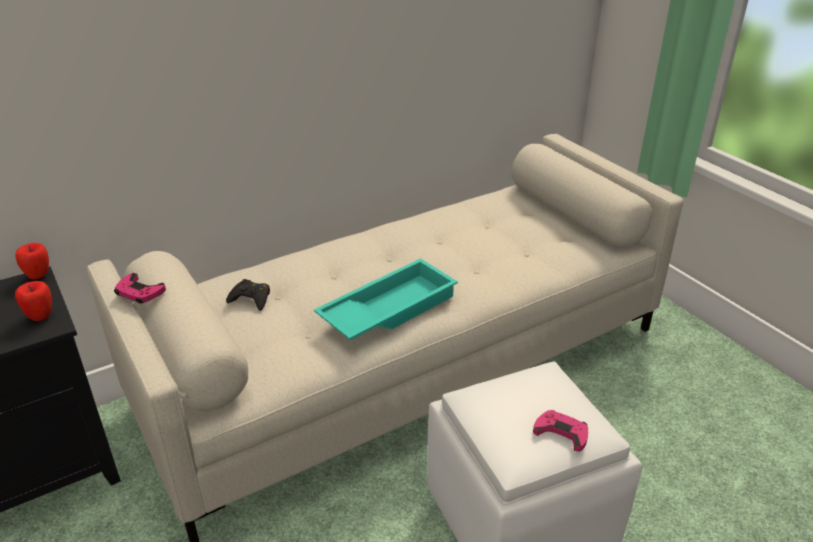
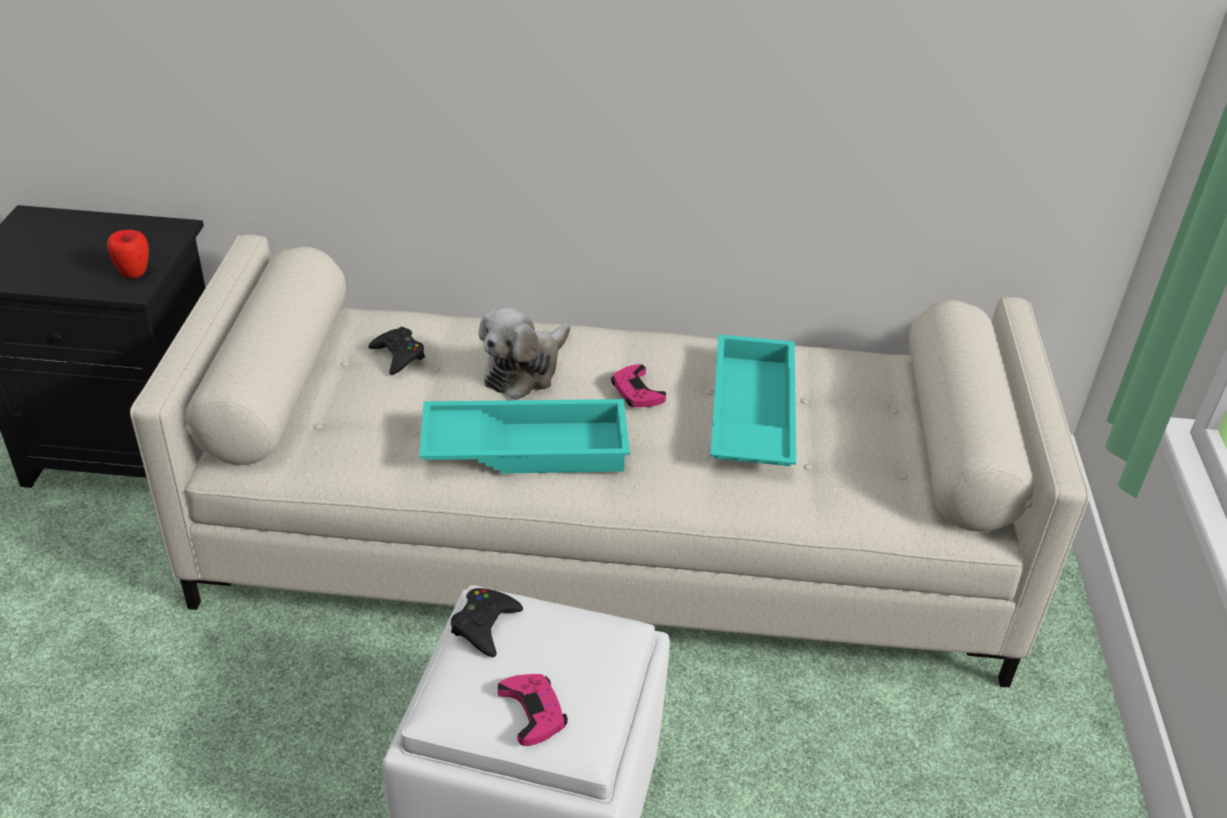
camera: 35 degrees right, 5 degrees up
apple [15,243,49,279] -> none
pink game controller [114,273,166,304] -> pink game controller moved to [611,364,666,407]
none -> black game controller [451,588,523,657]
none -> plush toy [478,308,570,400]
none -> turquoise tray [710,335,796,466]

